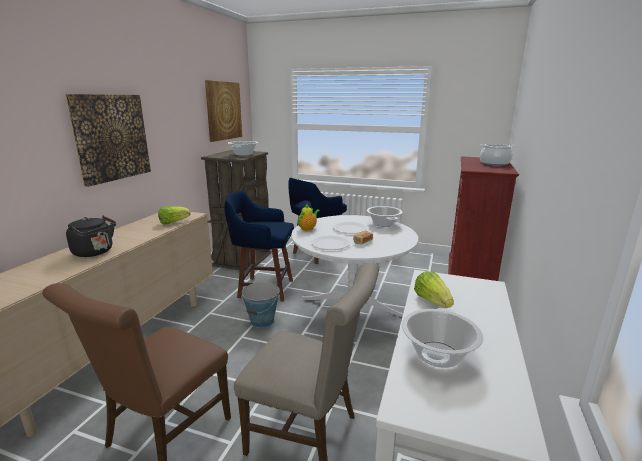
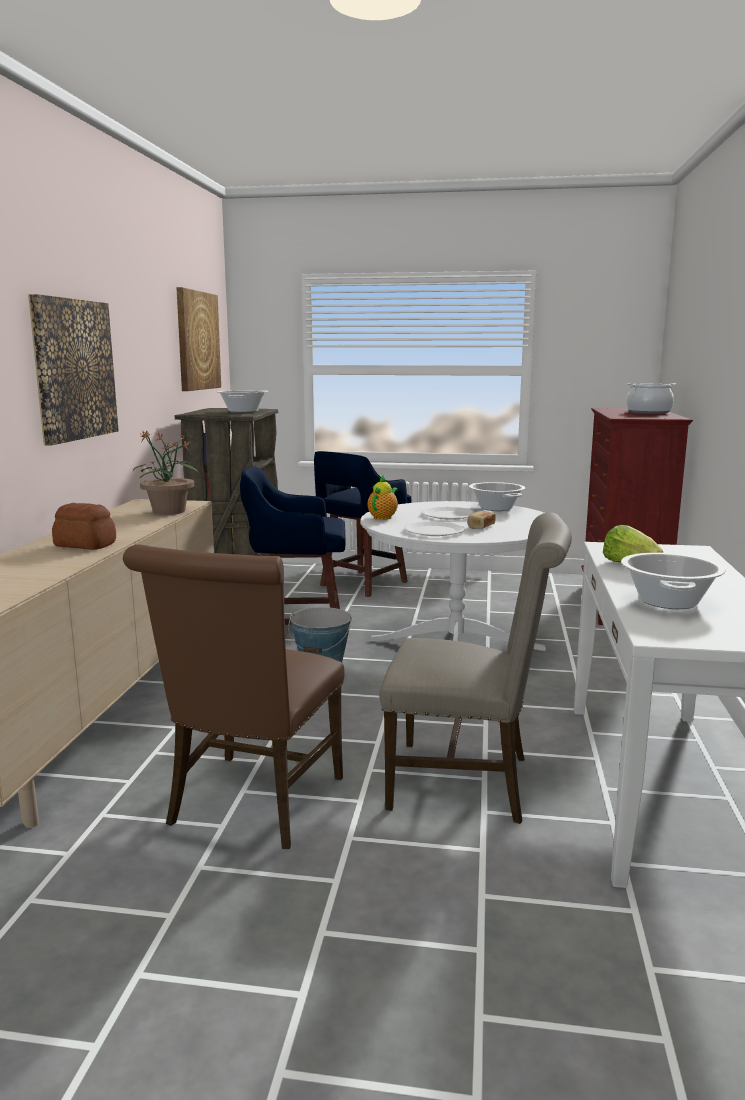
camera: 10 degrees left, 5 degrees down
black kettle [66,215,116,257] -> bread [52,503,116,550]
lettuce [158,206,190,225] -> potted plant [133,430,199,515]

